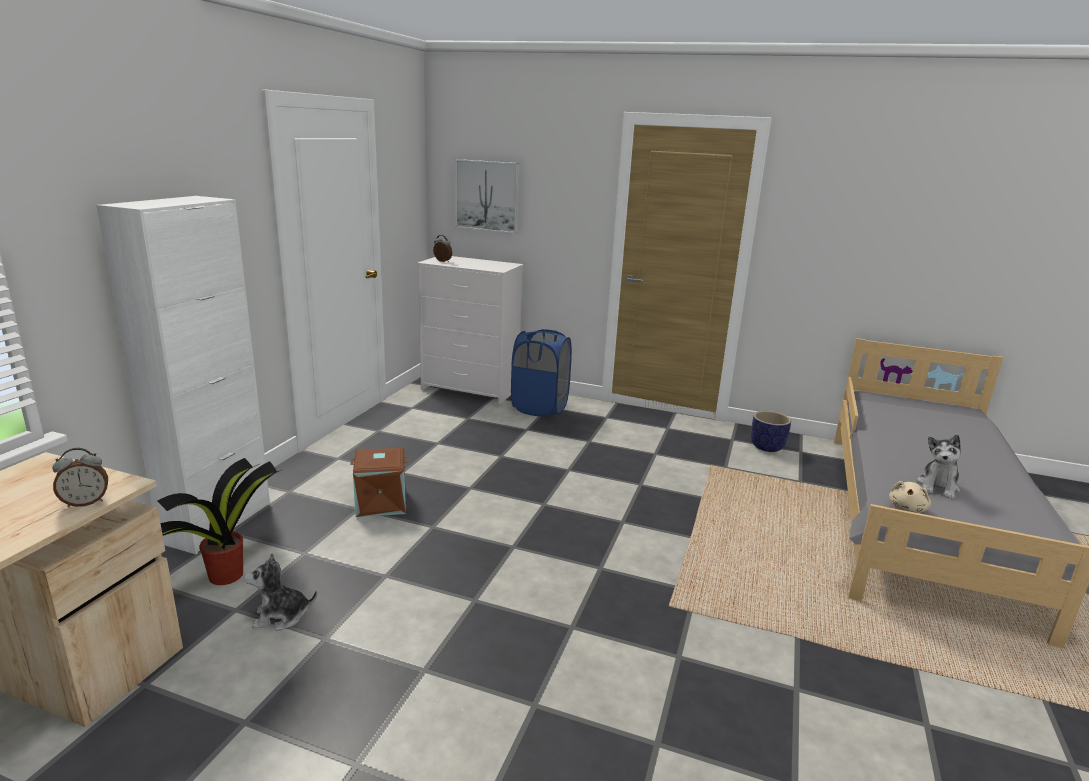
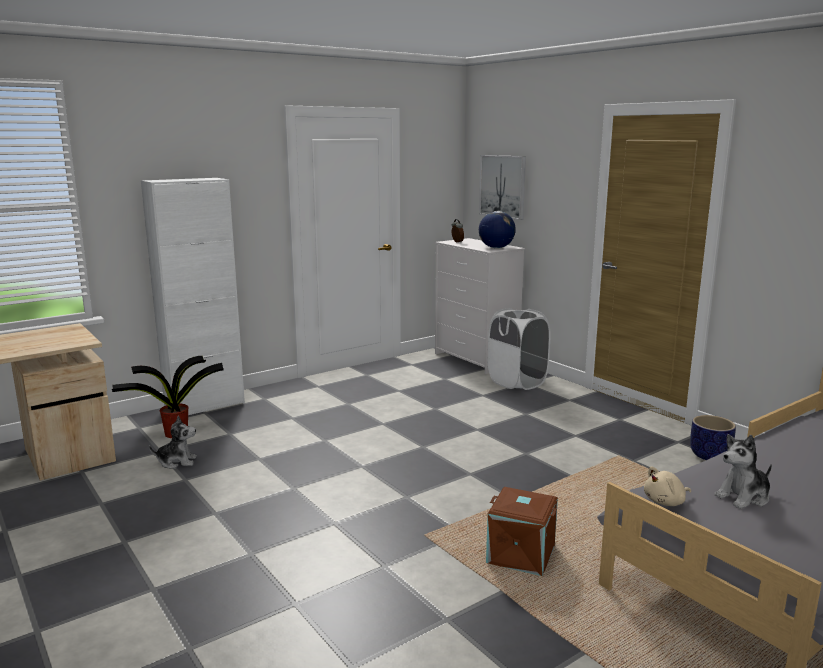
camera: 35 degrees right, 5 degrees down
alarm clock [52,448,108,507] -> none
plush toy [244,554,317,631] -> plush toy turned 150 degrees clockwise [149,415,197,469]
brown storage box [350,448,408,517] -> brown storage box moved to [486,487,558,576]
blue laundry basket [511,329,572,417] -> white laundry basket [488,308,550,390]
none -> globe [479,211,516,248]

